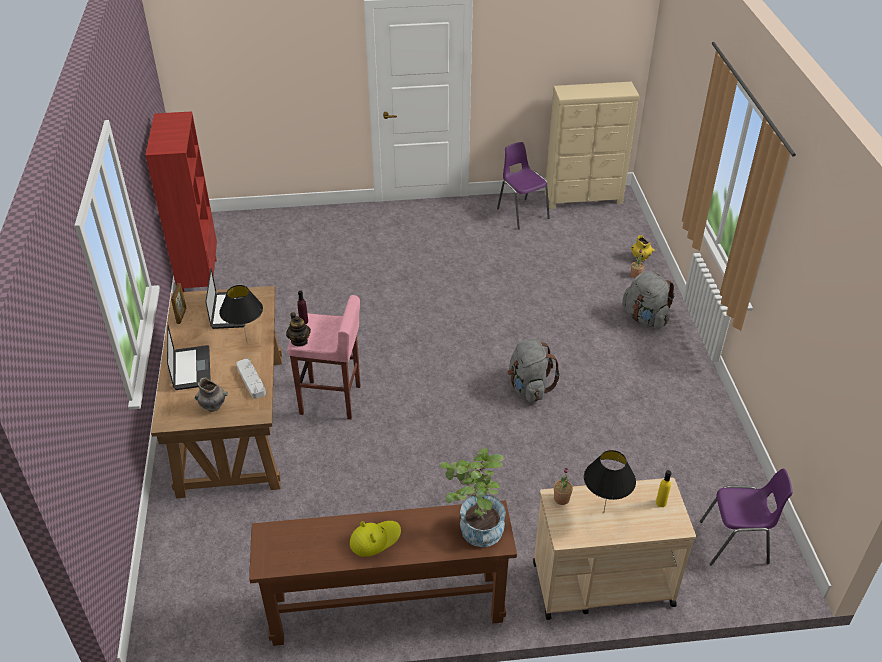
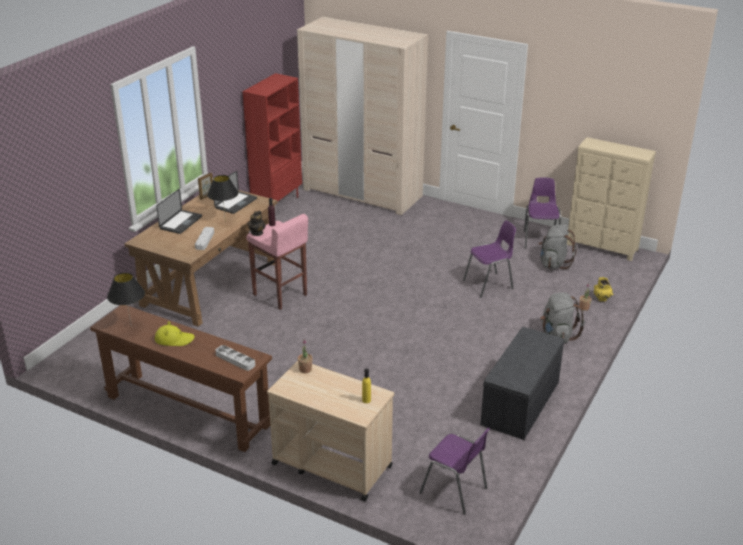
camera: 35 degrees right, 10 degrees down
grey vase [195,377,228,412] -> none
potted plant [440,448,506,547] -> grey tray [215,345,255,371]
grey backpack [507,339,560,402] -> grey backpack moved to [538,225,577,269]
black table lamp [584,450,636,511] -> black table lamp moved to [107,273,145,327]
none -> beige wardrobe [297,17,428,215]
none -> purple chair [463,220,516,298]
none -> grey bench [480,327,564,440]

